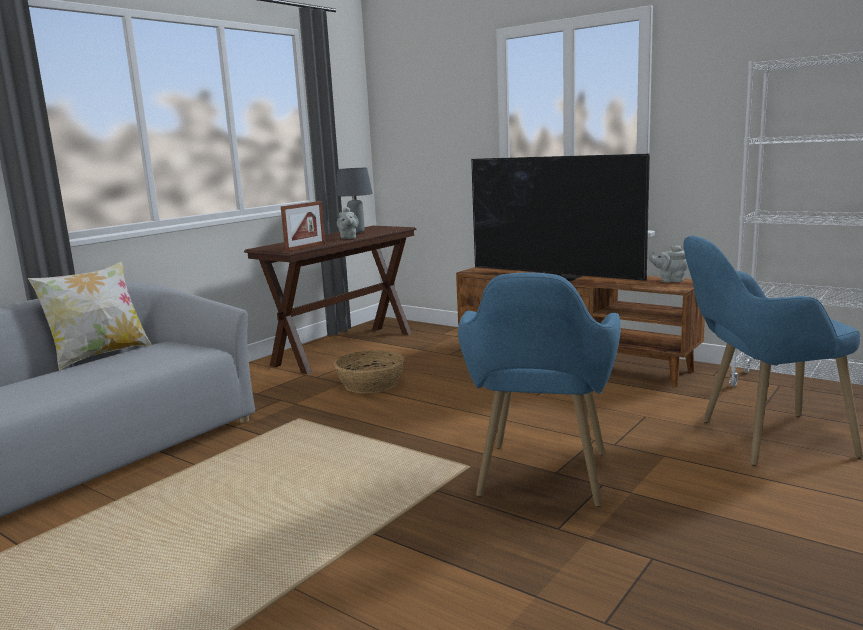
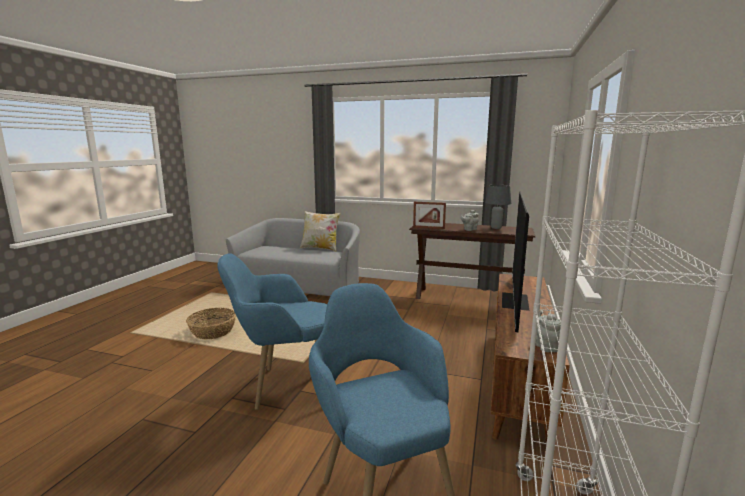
camera: 70 degrees right, 0 degrees up
basket [334,350,404,393] -> basket moved to [186,308,236,339]

